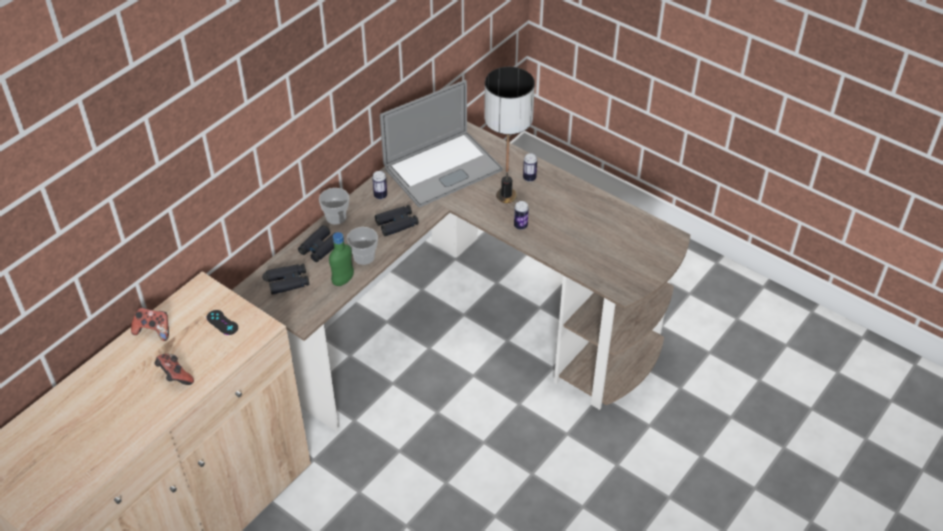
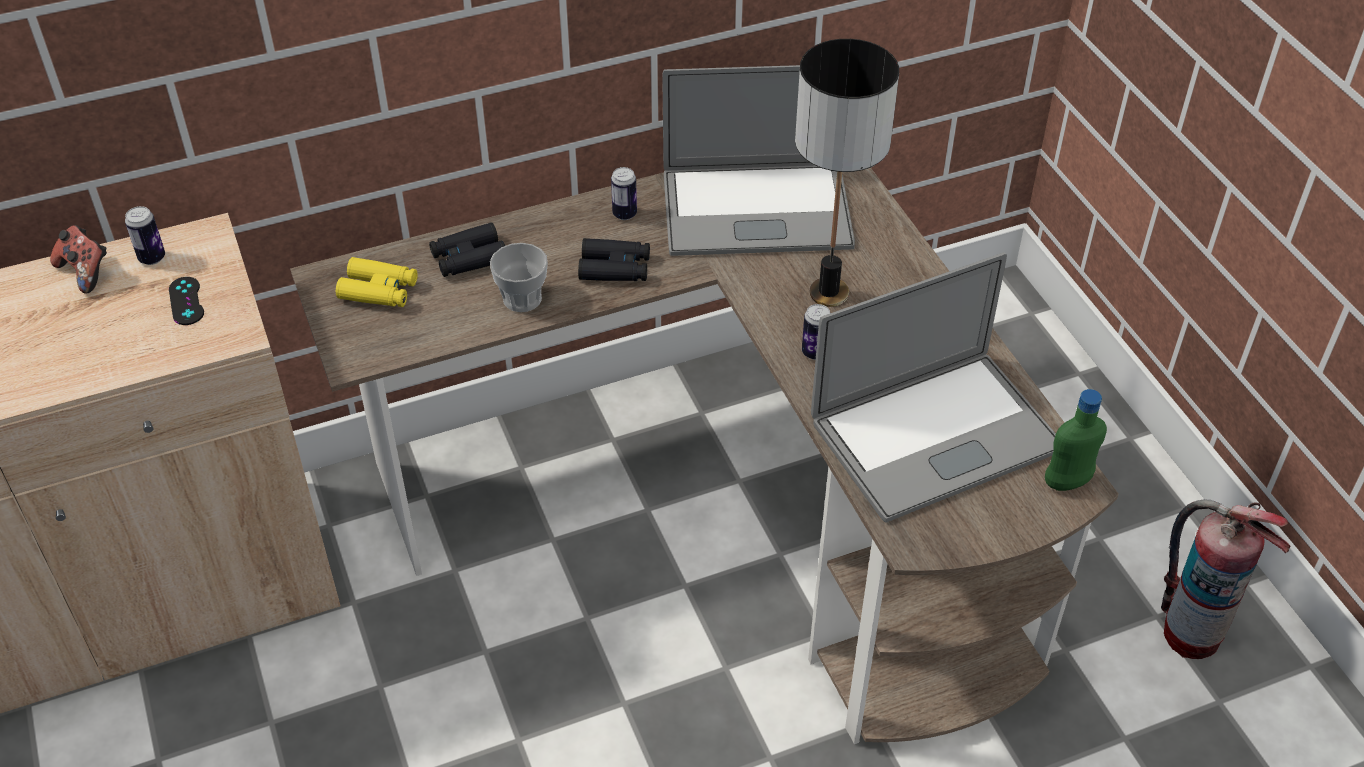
camera: 30 degrees right, 0 degrees up
game controller [154,354,194,385] -> none
black binoculars [266,264,309,294] -> yellow binoculars [336,257,418,307]
cup [319,188,349,225] -> none
green bottle [329,232,354,286] -> green bottle moved to [1045,389,1107,491]
can [523,153,537,182] -> can moved to [125,206,165,265]
none -> laptop [811,252,1056,523]
none -> fire extinguisher [1161,499,1291,659]

